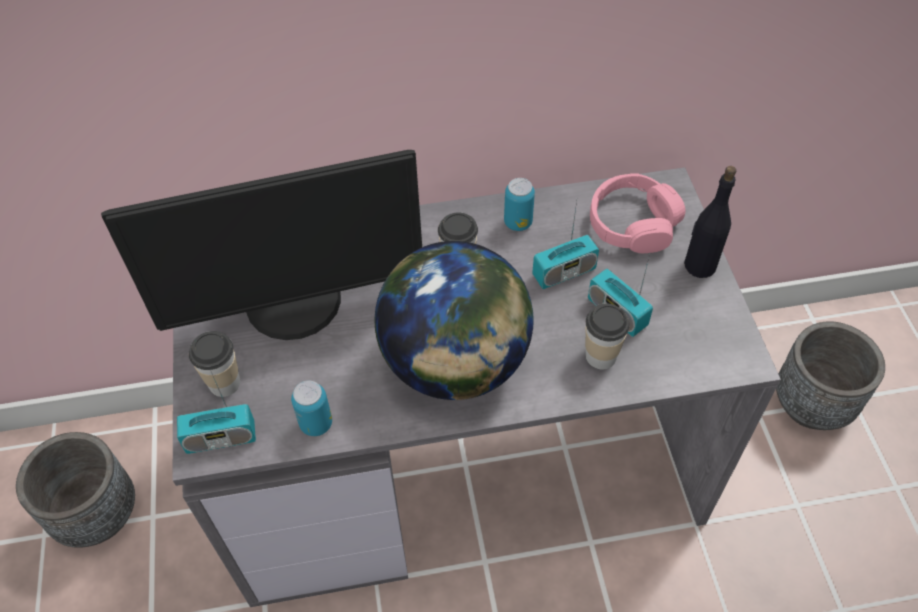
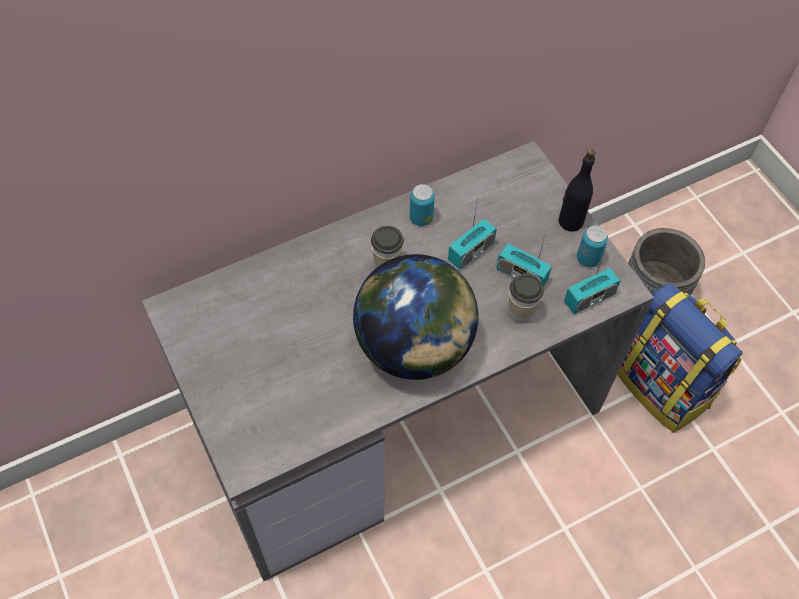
camera: 20 degrees left, 5 degrees up
grey planter [16,432,135,548] -> none
monitor [101,150,422,340] -> none
radio [177,370,256,454] -> radio moved to [564,244,620,314]
cup [189,331,240,397] -> none
can [291,381,332,436] -> can moved to [577,226,608,267]
pink headphones [590,173,686,253] -> none
none -> backpack [617,283,742,433]

